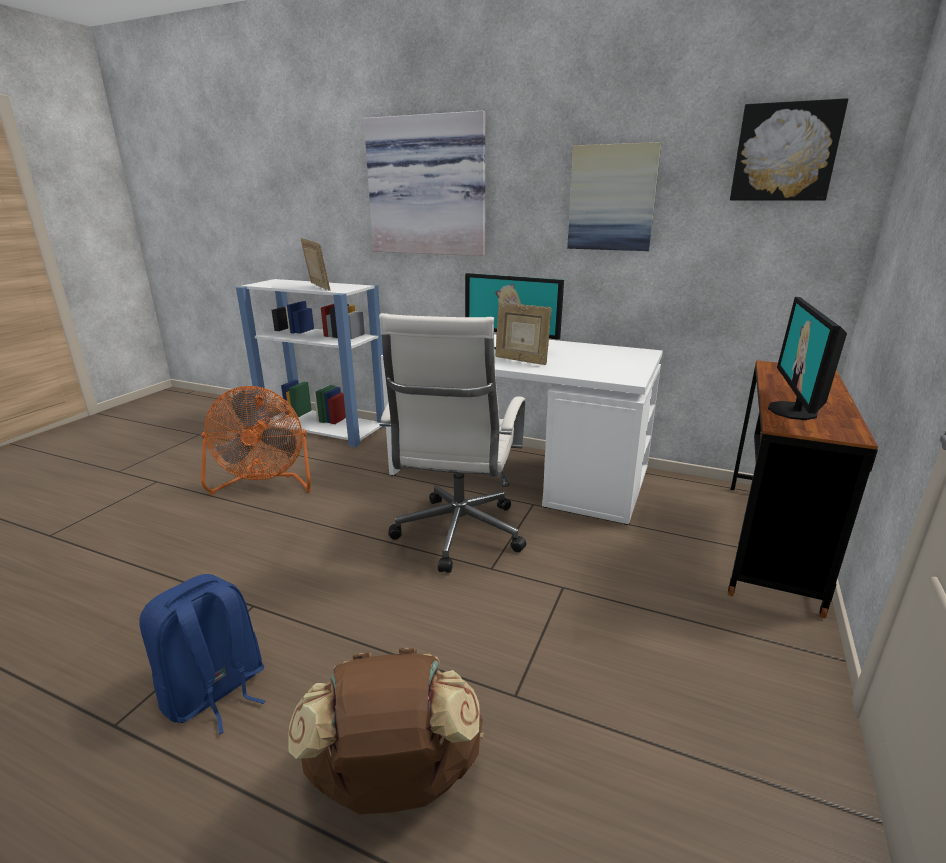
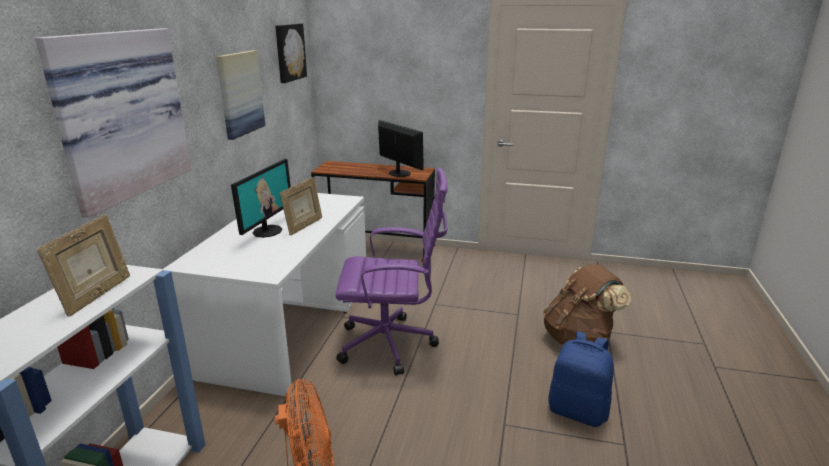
camera: 100 degrees left, 0 degrees up
picture frame [301,238,330,291] -> picture frame turned 150 degrees clockwise [37,214,130,317]
white office chair [379,313,526,573] -> purple office chair [336,168,448,376]
monitor [768,297,847,420] -> monitor turned 135 degrees counterclockwise [378,120,424,177]

